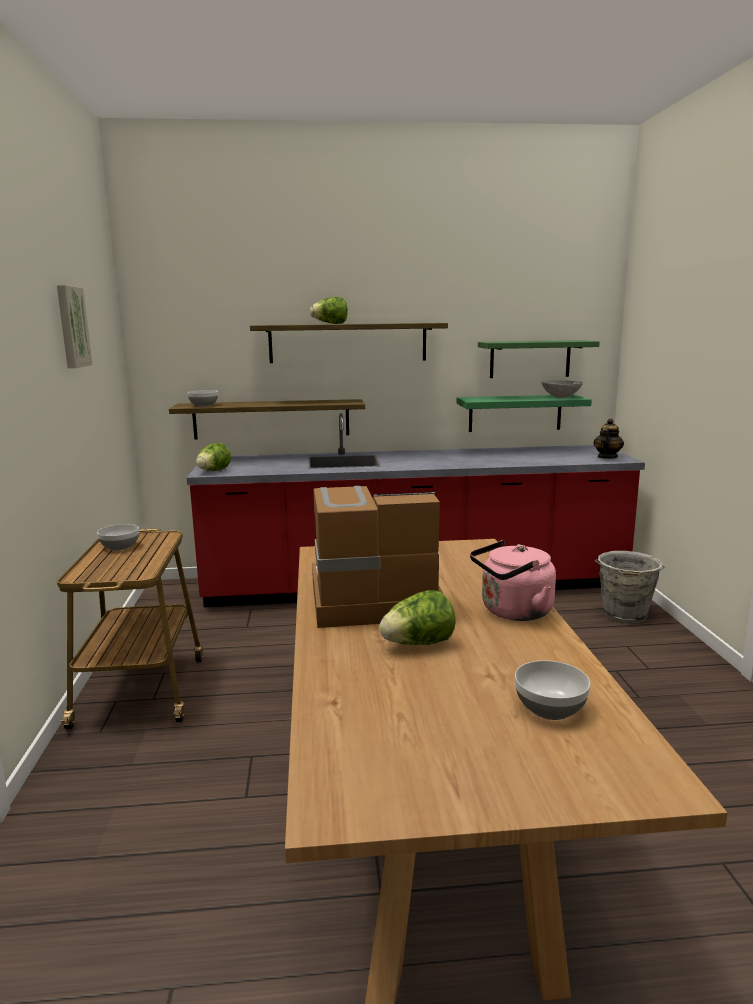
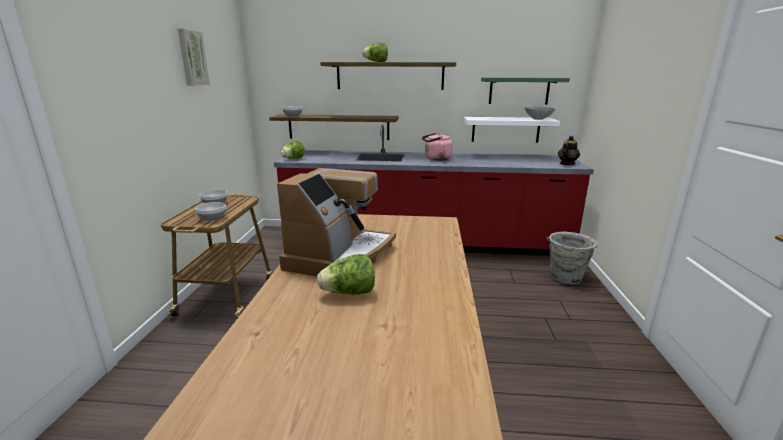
camera: 10 degrees right, 5 degrees up
coffee machine [312,486,444,628] -> coffee machine turned 105 degrees clockwise [277,168,396,276]
green shelf [457,395,592,432] -> white shelf [464,117,560,143]
pink kettle [470,540,556,621] -> pink kettle moved to [422,133,452,161]
bowl [515,660,591,720] -> bowl moved to [195,202,226,221]

